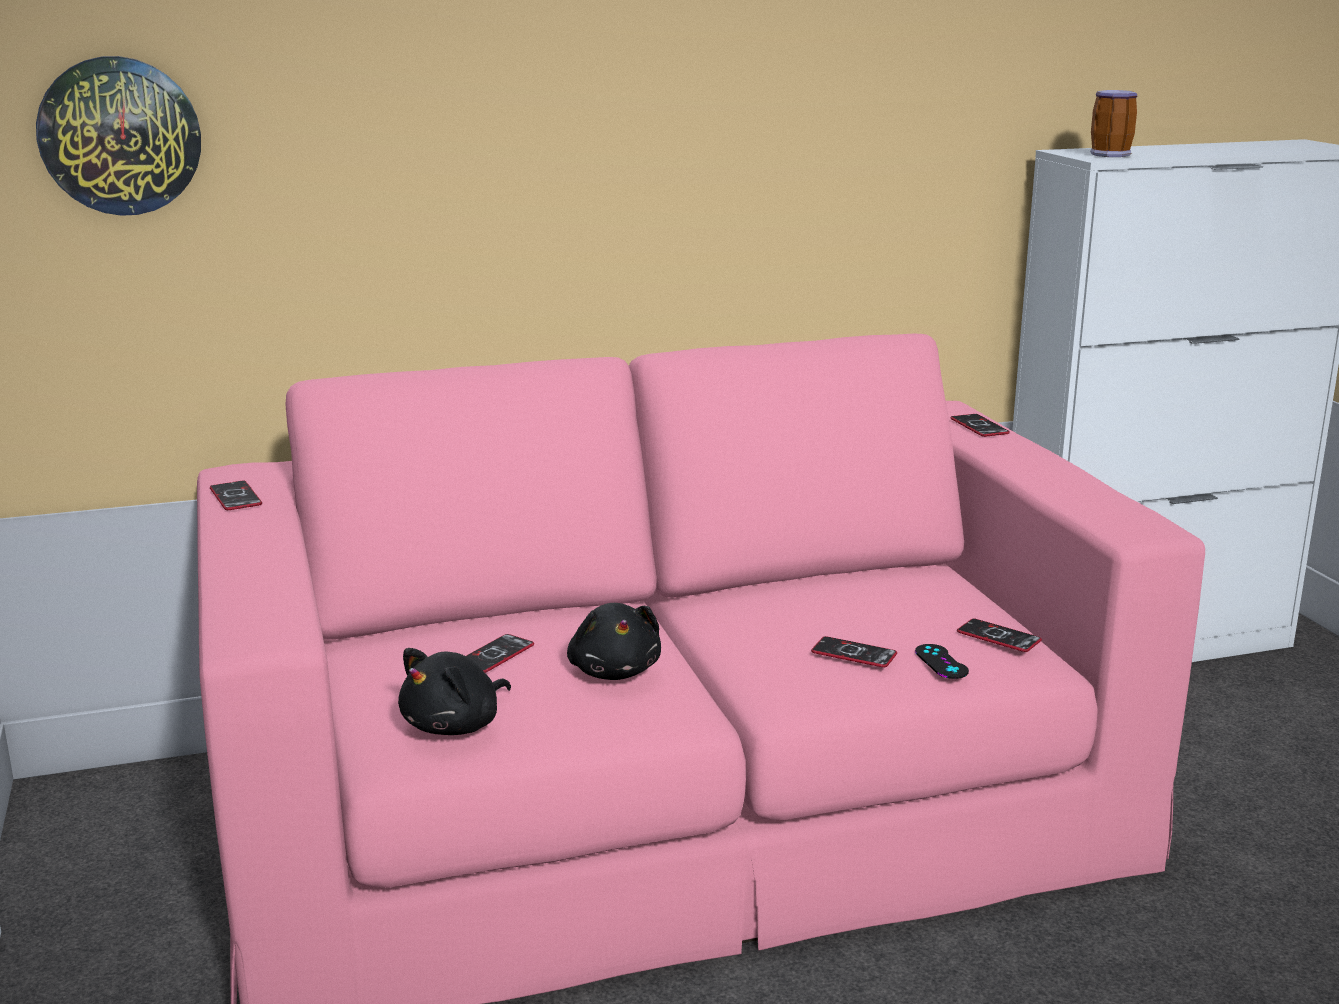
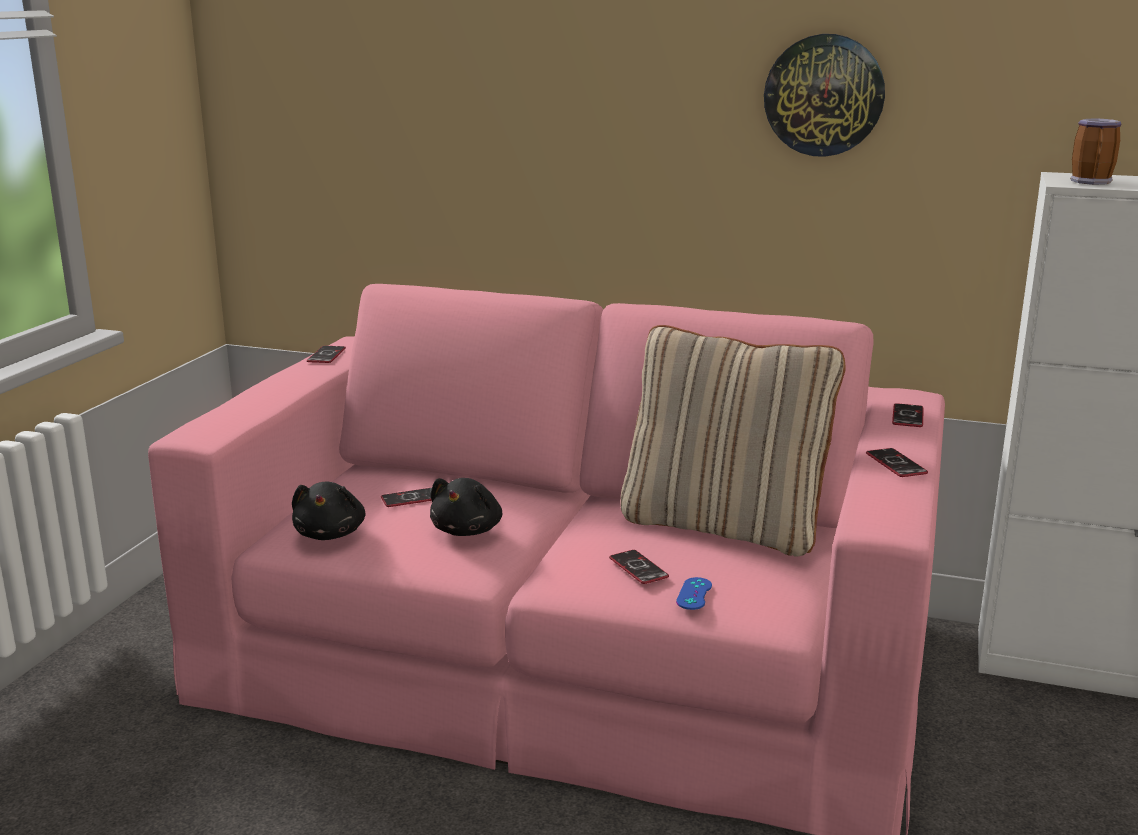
camera: 35 degrees right, 0 degrees up
wall clock [36,56,201,216] -> wall clock moved to [764,34,885,157]
black plush toy [398,648,511,735] -> black plush toy turned 75 degrees counterclockwise [292,482,365,540]
black game controller [915,644,969,679] -> blue game controller [676,577,712,610]
phone [957,619,1042,652] -> phone moved to [866,448,928,477]
none -> beige pillow [620,325,846,556]

